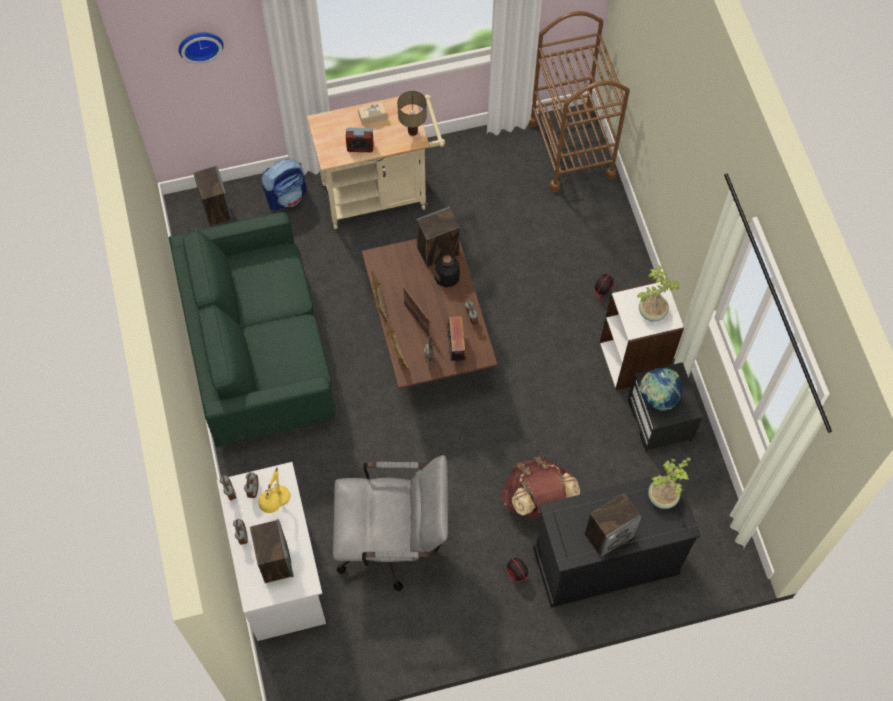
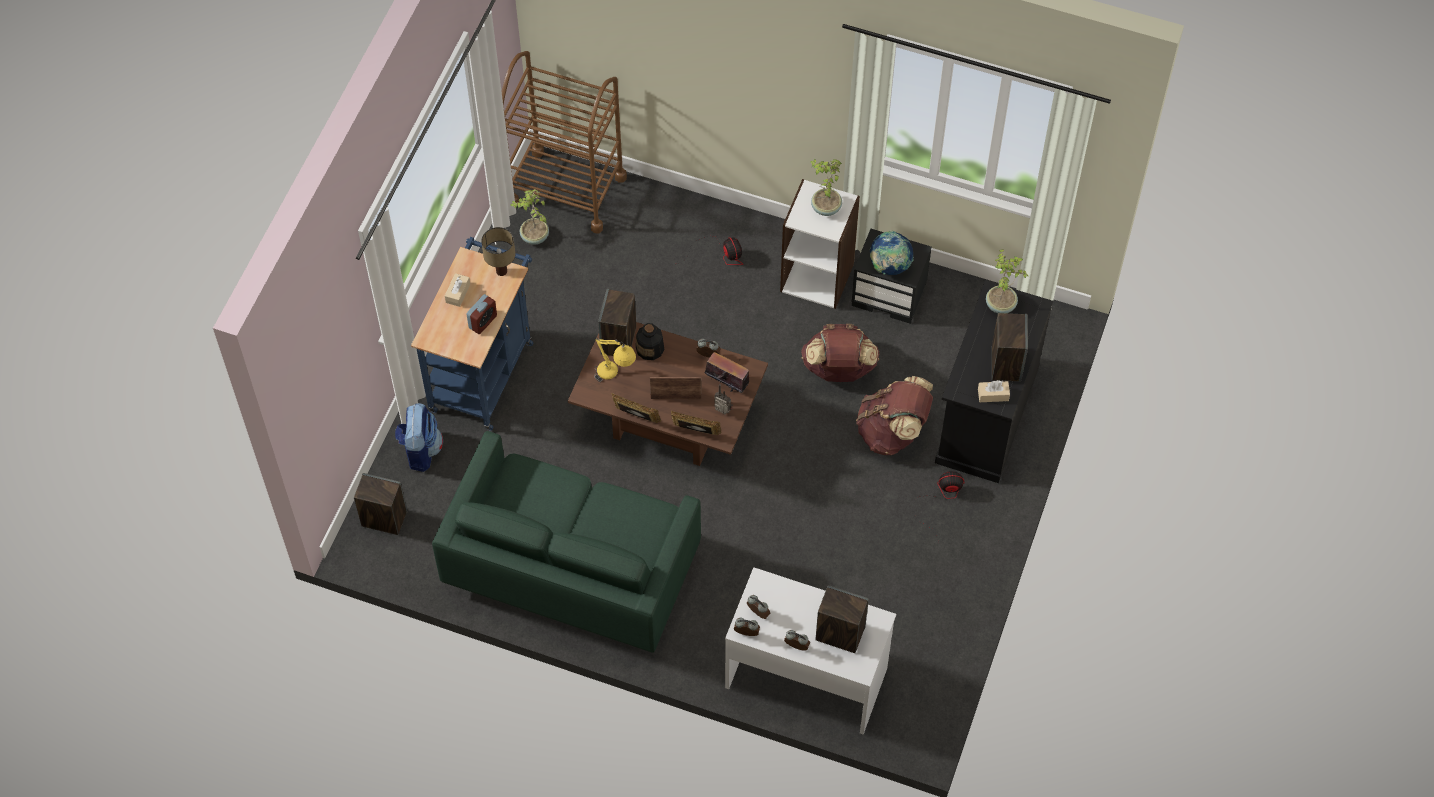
camera: 55 degrees left, 5 degrees down
wall clock [179,32,224,64] -> none
yellow table lamp [258,468,290,513] -> yellow table lamp moved to [594,338,636,382]
beige cart [307,94,445,229] -> blue cart [411,237,533,431]
grey office chair [333,455,448,591] -> none
none -> potted plant [511,189,549,245]
none -> brown backpack [801,323,880,382]
none -> beige tissue box [978,380,1010,402]

